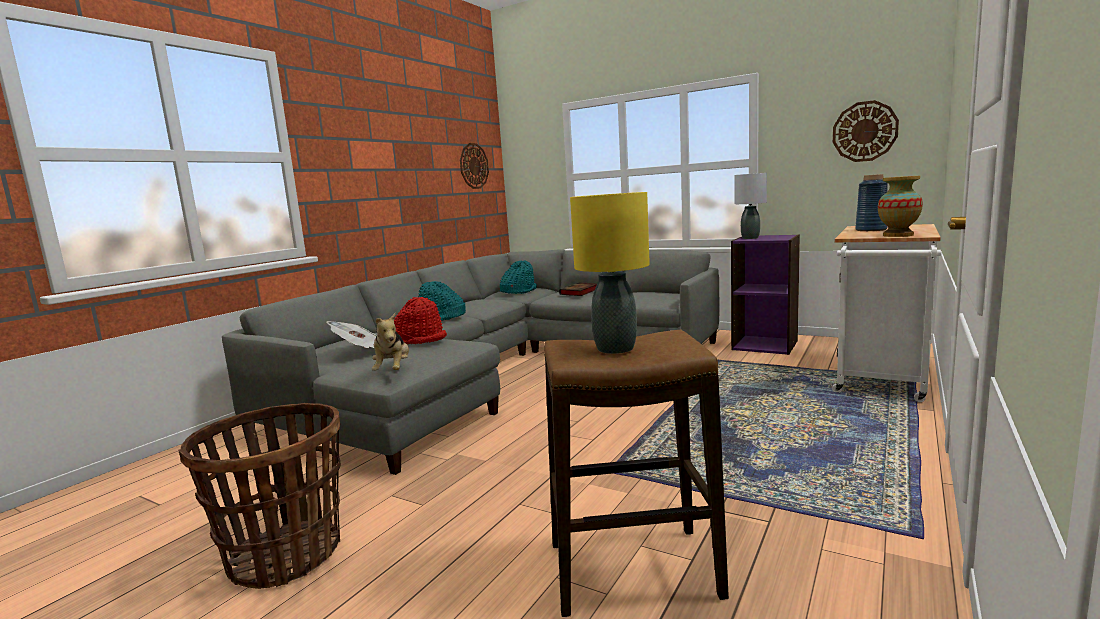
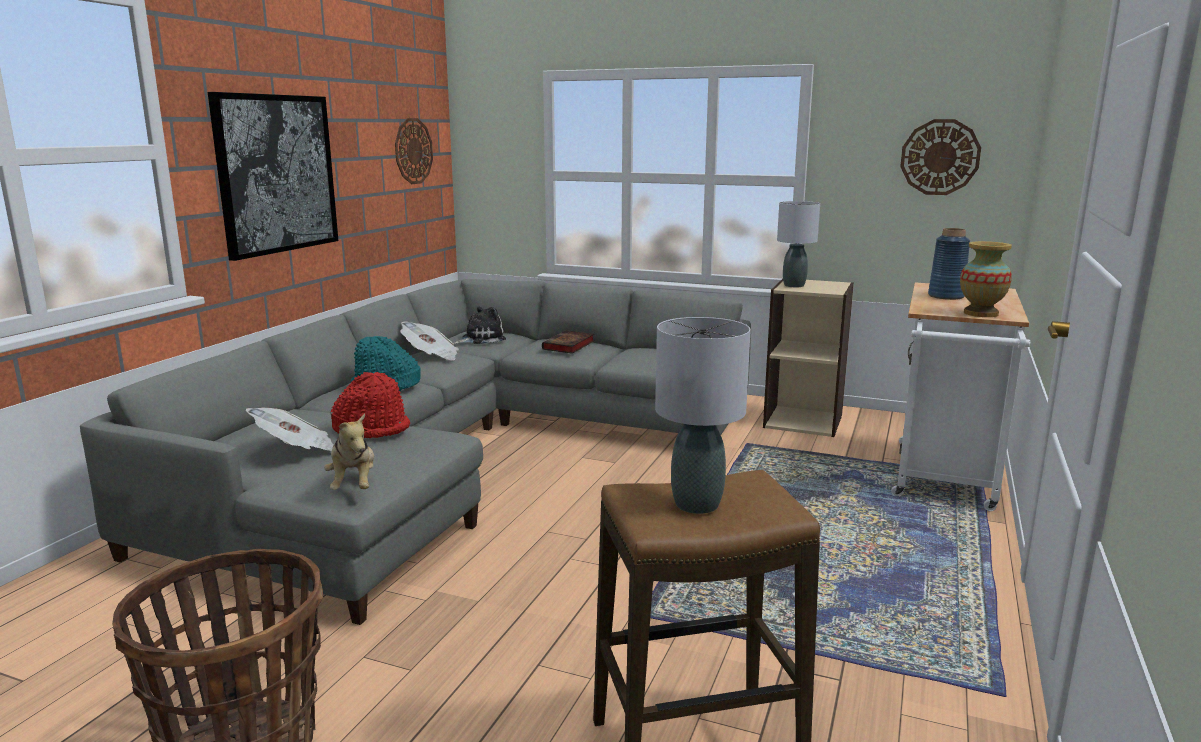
camera: 10 degrees left, 5 degrees up
turquoise hat [500,260,537,294] -> plush toy [453,306,506,344]
yellow table lamp [570,192,650,354] -> grey table lamp [655,317,751,514]
purple bookcase [731,235,800,355] -> beige bookcase [763,279,854,437]
none -> picture [208,92,338,261]
none -> newspaper [400,321,459,361]

